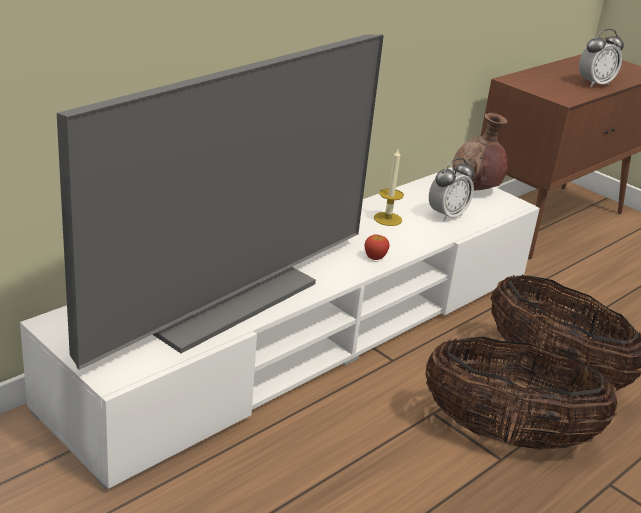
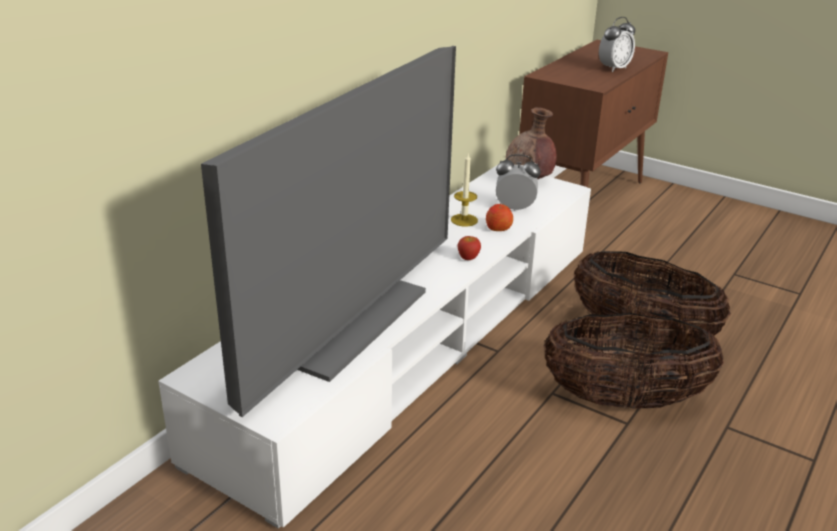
camera: 10 degrees left, 0 degrees up
alarm clock [429,158,475,221] -> alarm clock turned 120 degrees counterclockwise [496,154,541,211]
none -> apple [486,203,513,231]

